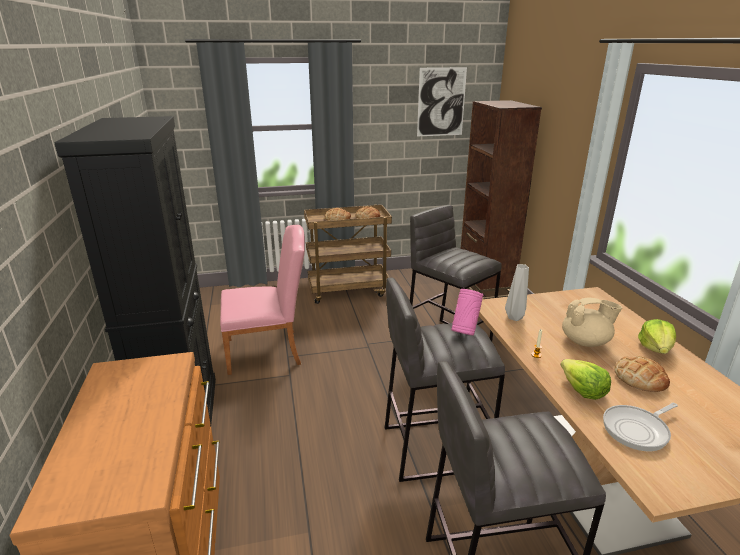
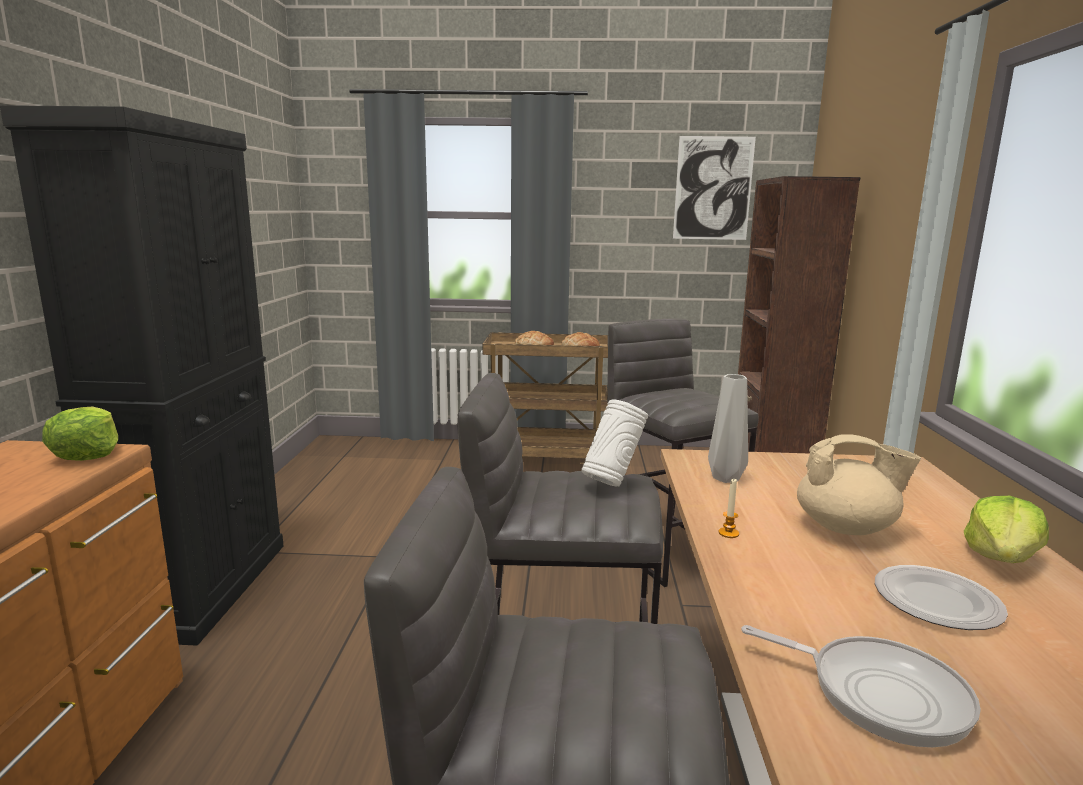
camera: 15 degrees right, 10 degrees down
pink chair [220,225,305,375] -> none
pink vase [451,289,483,335] -> white vase [581,399,648,486]
lettuce [561,359,611,400] -> lettuce moved to [42,406,118,461]
frying pan [603,403,678,451] -> frying pan turned 135 degrees counterclockwise [741,625,981,748]
bread [614,356,670,392] -> plate [875,565,1008,630]

